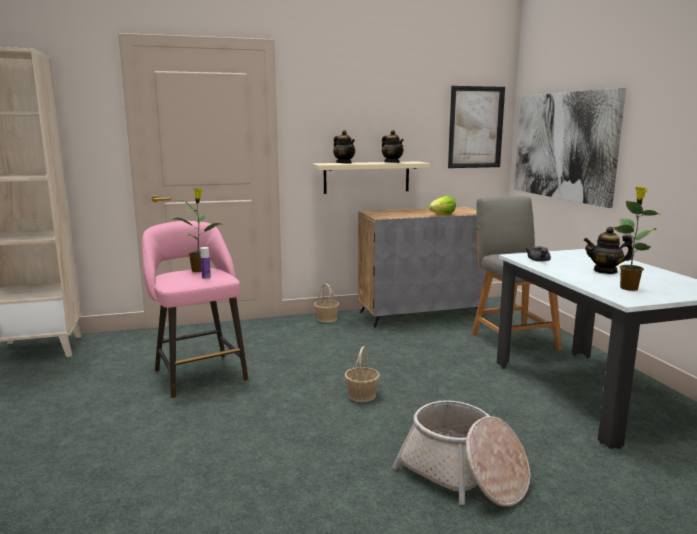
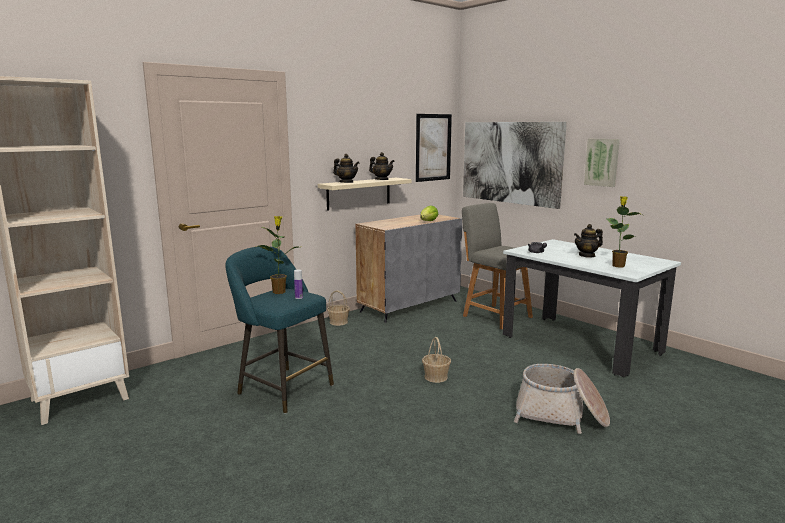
camera: 25 degrees left, 0 degrees up
pink stool [142,221,248,399] -> turquoise stool [225,246,334,414]
none -> picture [584,139,620,187]

